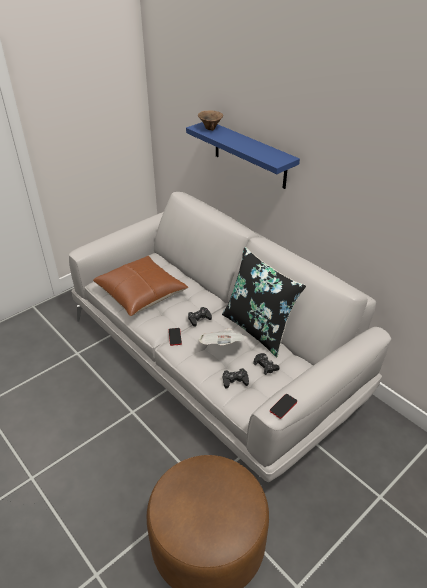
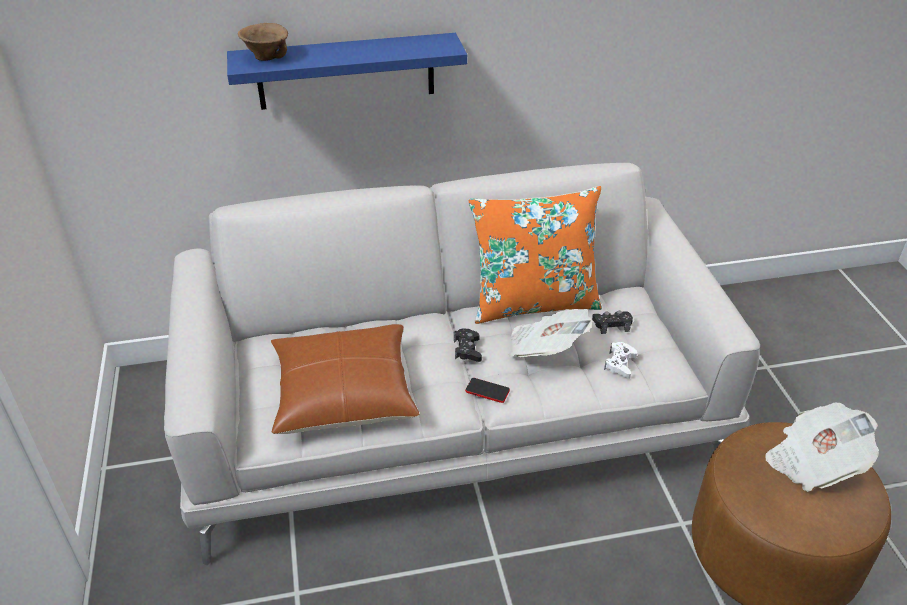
camera: 60 degrees left, 0 degrees up
black pillow [222,247,306,357] -> orange pillow [468,186,602,324]
black game controller [223,368,249,389] -> white game controller [604,342,637,379]
phone [270,394,297,419] -> none
none -> newspaper [765,403,879,492]

